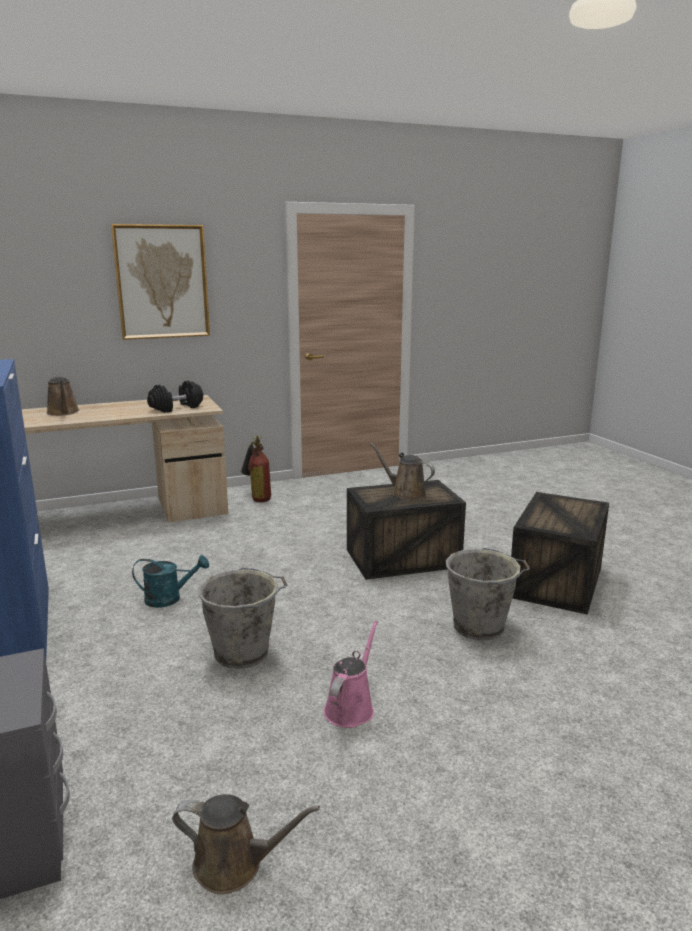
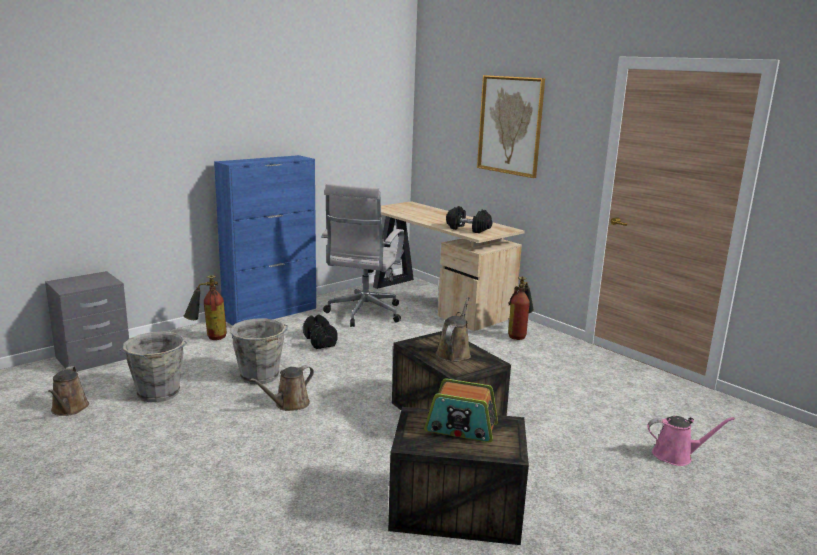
camera: 70 degrees right, 0 degrees up
brown watering can [47,377,79,416] -> brown watering can moved to [250,365,314,411]
turquoise watering can [132,555,209,608] -> black dumbbell [303,314,338,349]
pink watering can [324,621,378,728] -> pink watering can moved to [647,416,735,466]
grey bucket [446,548,530,640] -> grey bucket moved to [119,332,187,402]
none -> fire extinguisher [184,275,227,340]
none -> white office chair [321,183,404,327]
none -> radio [424,378,498,442]

